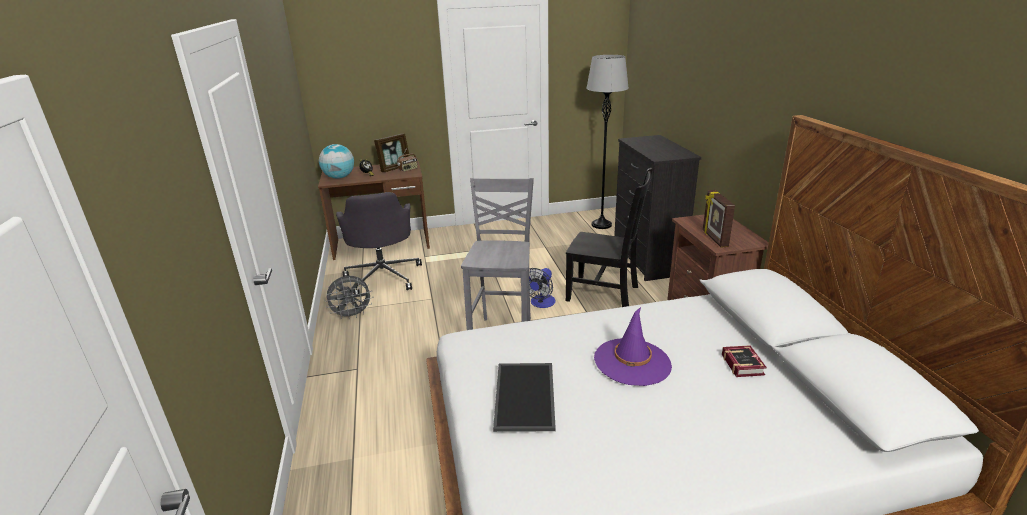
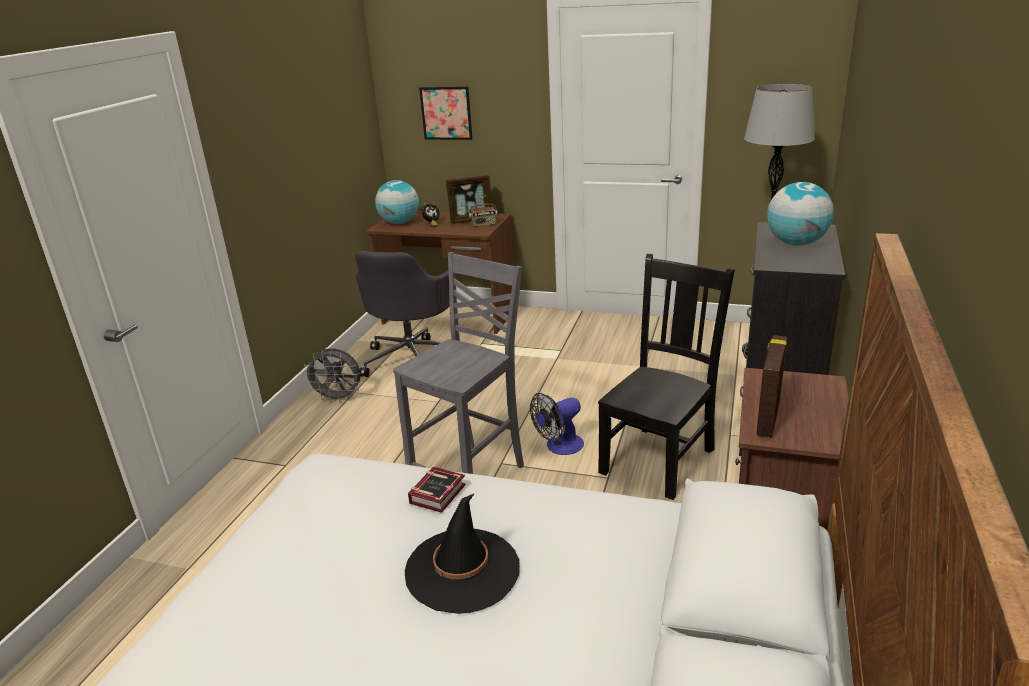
camera: 30 degrees right, 0 degrees up
tray [493,363,556,432] -> none
black chair [566,168,653,307] -> black chair turned 105 degrees counterclockwise [598,254,735,500]
purple hat [594,307,672,386] -> black hat [405,493,520,614]
book [722,345,767,377] -> book moved to [408,467,466,513]
none -> picture [419,87,472,140]
none -> globe [767,182,834,245]

